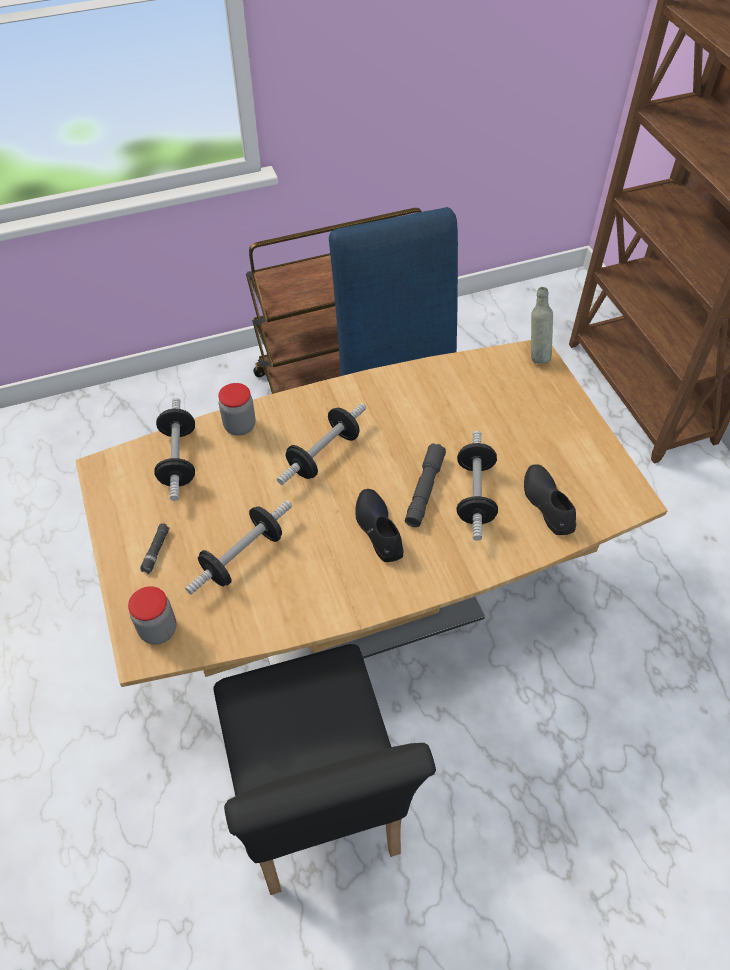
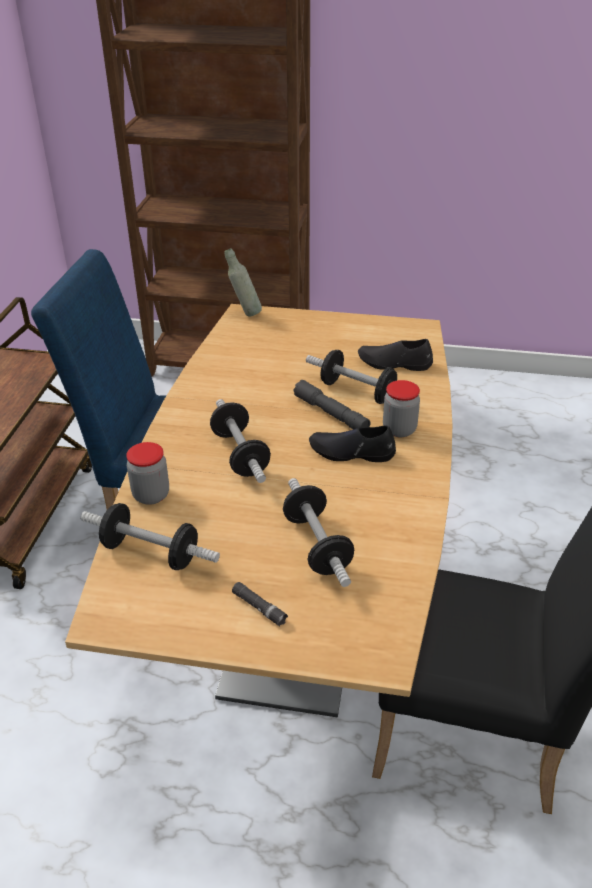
camera: 60 degrees left, 15 degrees down
jar [128,586,177,645] -> jar moved to [383,380,420,437]

